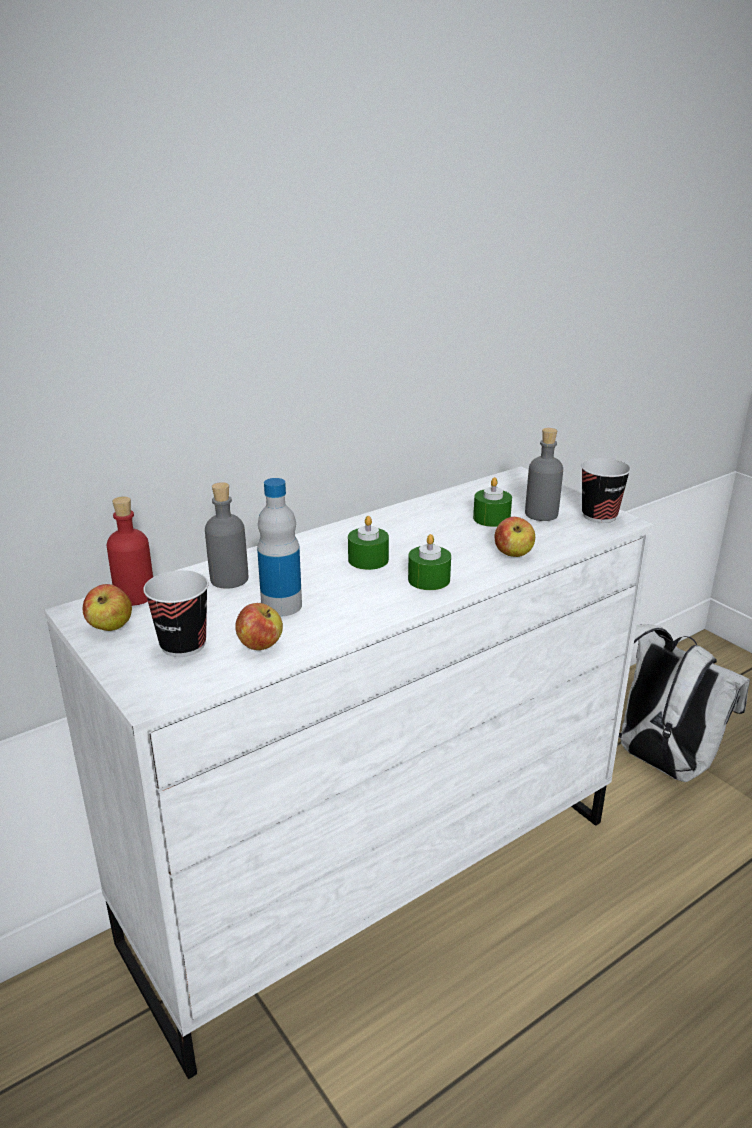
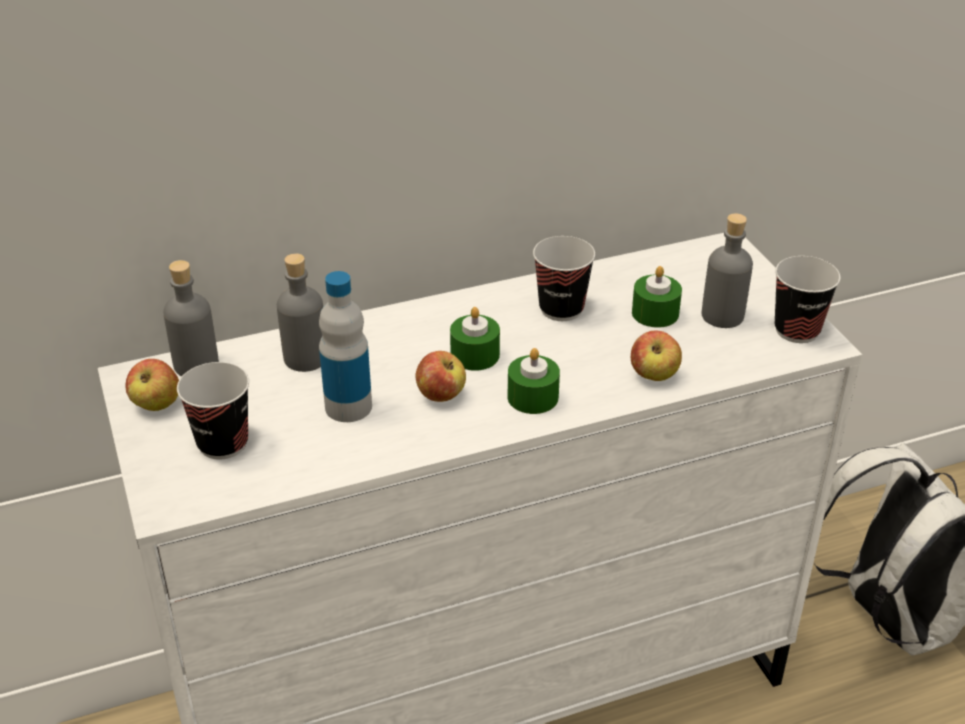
camera: 15 degrees right, 10 degrees up
red bottle [107,496,153,606] -> grey bottle [163,260,219,376]
apple [235,603,283,650] -> apple moved to [416,351,466,402]
none -> cup [533,236,596,321]

